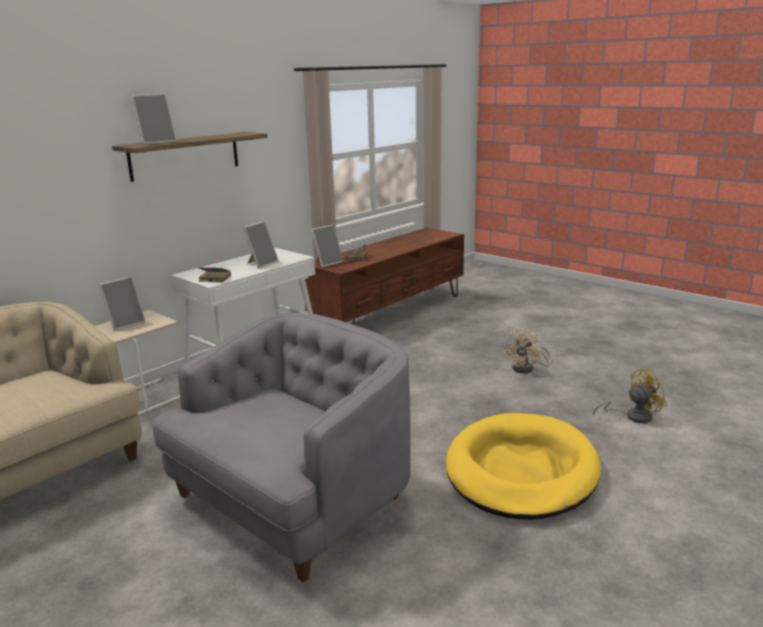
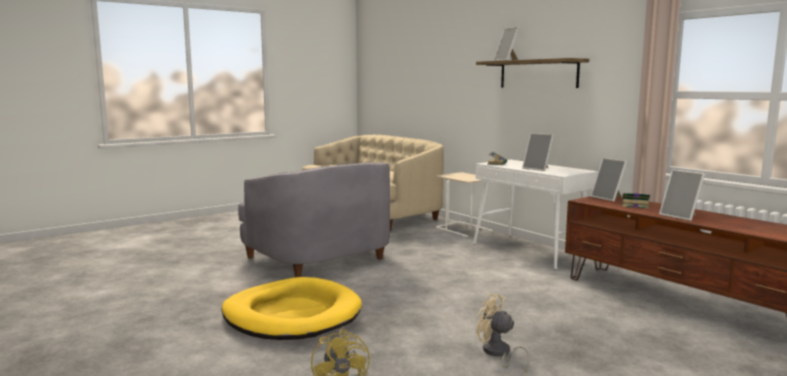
camera: 100 degrees right, 10 degrees down
picture frame [99,276,146,331] -> picture frame moved to [659,169,705,221]

